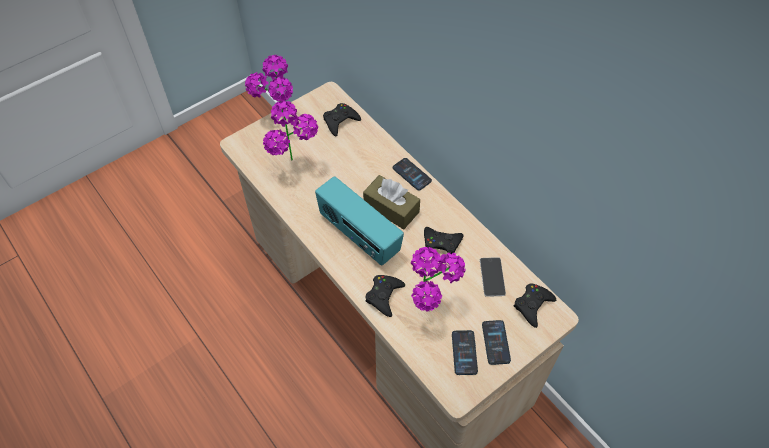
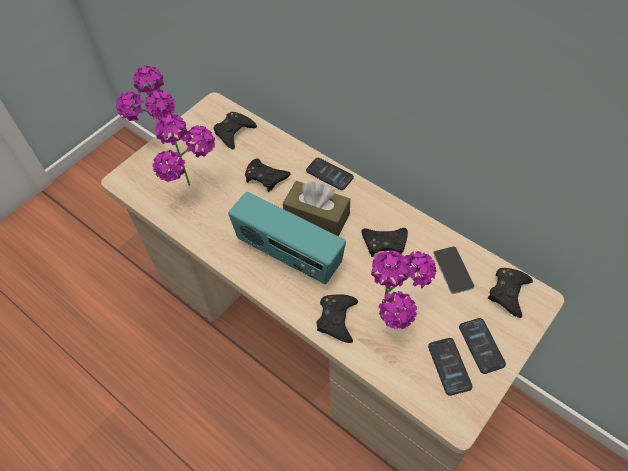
camera: 10 degrees left, 0 degrees up
none -> black game controller [245,158,291,192]

